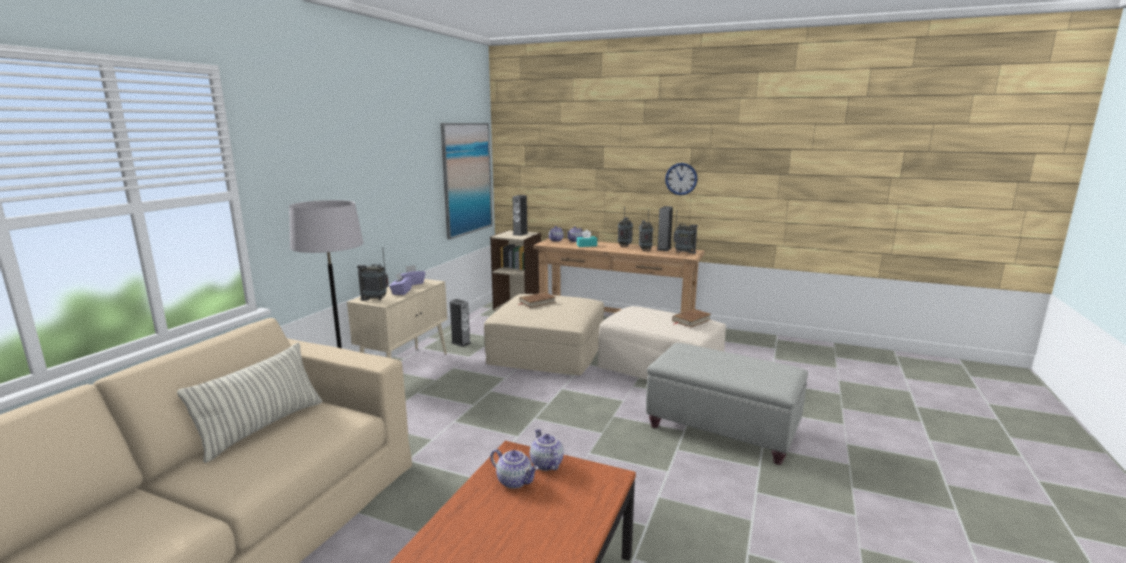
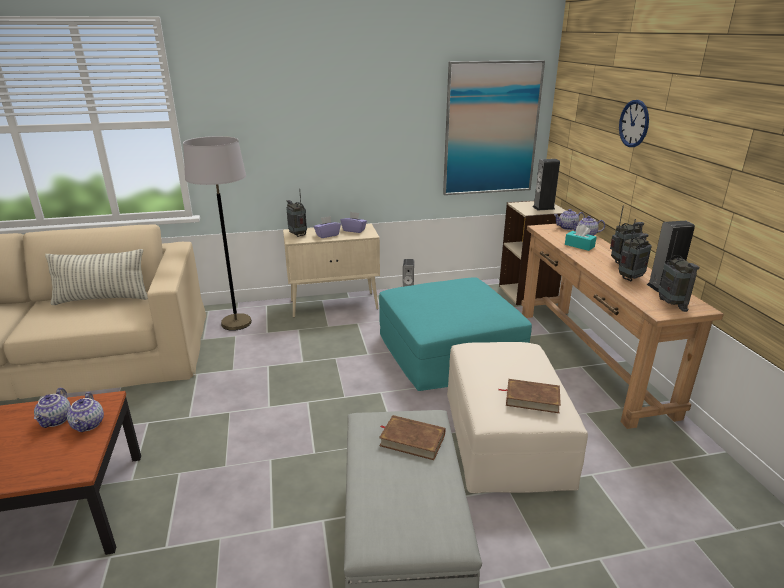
camera: 55 degrees right, 10 degrees up
beige ottoman [484,294,604,375] -> turquoise ottoman [379,277,532,391]
brown book [517,292,556,308] -> brown book moved to [379,415,445,460]
teapot [530,429,564,471] -> teapot turned 135 degrees clockwise [67,392,104,432]
wall clock [665,163,698,195] -> wall clock moved to [619,100,649,147]

